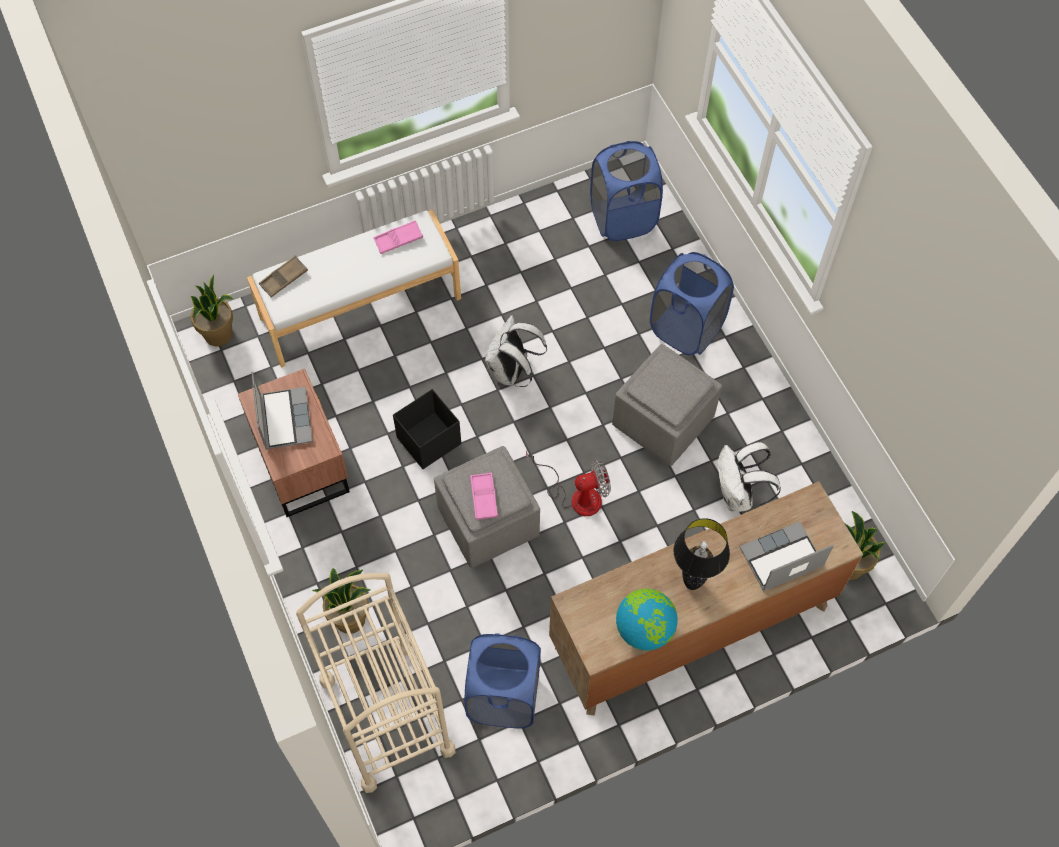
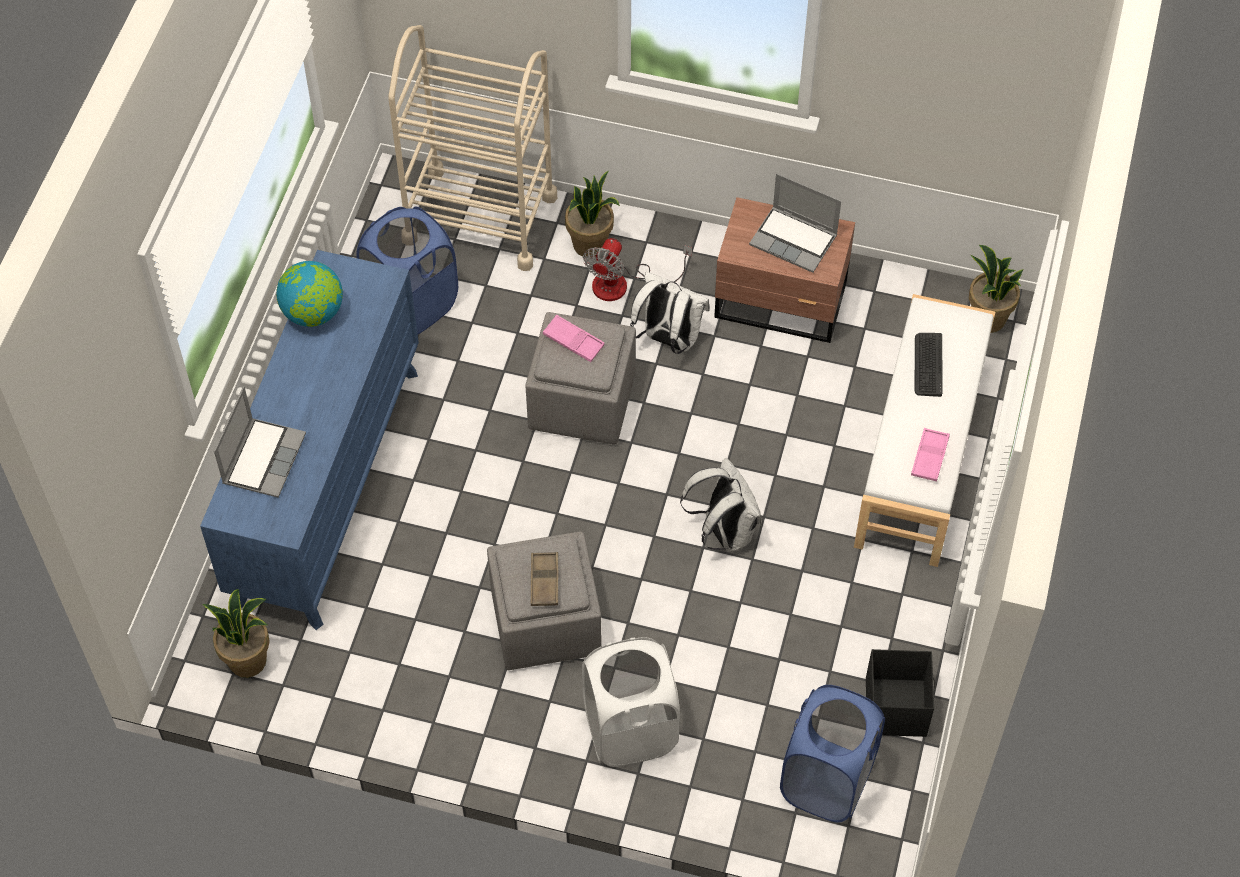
camera: 130 degrees right, 5 degrees down
brown tray [259,256,308,298] -> brown tray moved to [531,552,558,606]
black storage box [393,389,461,469] -> black storage box moved to [866,649,936,737]
fan [526,450,611,516] -> fan moved to [583,238,692,301]
brown dresser [549,481,863,715] -> blue dresser [200,250,419,630]
blue laundry basket [650,252,734,356] -> white laundry basket [582,637,680,767]
black table lamp [674,518,730,590] -> none
white backpack [718,442,781,512] -> white backpack moved to [630,272,710,354]
none -> keyboard [915,333,943,397]

